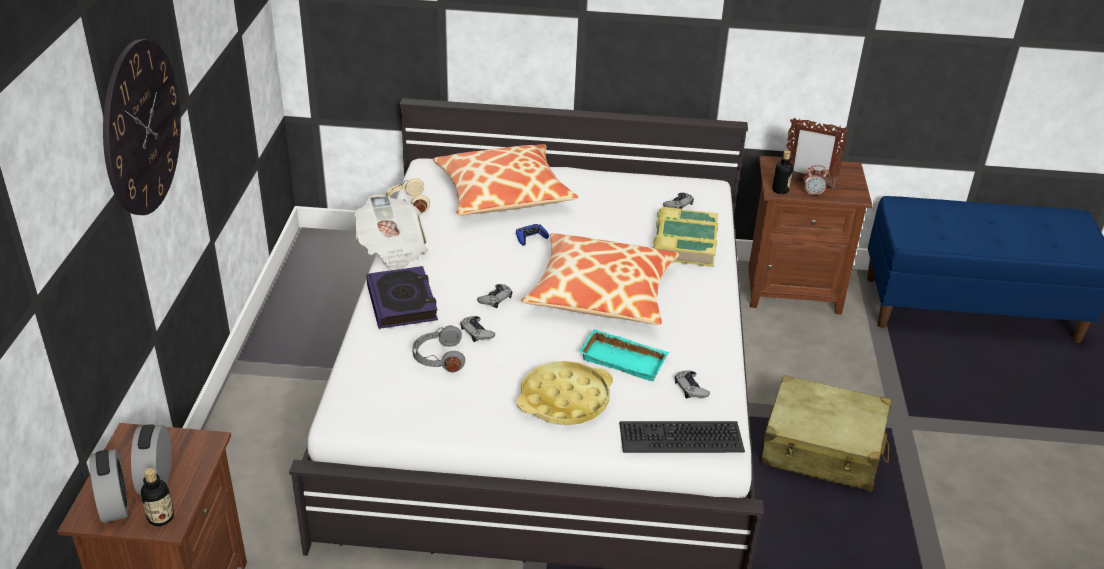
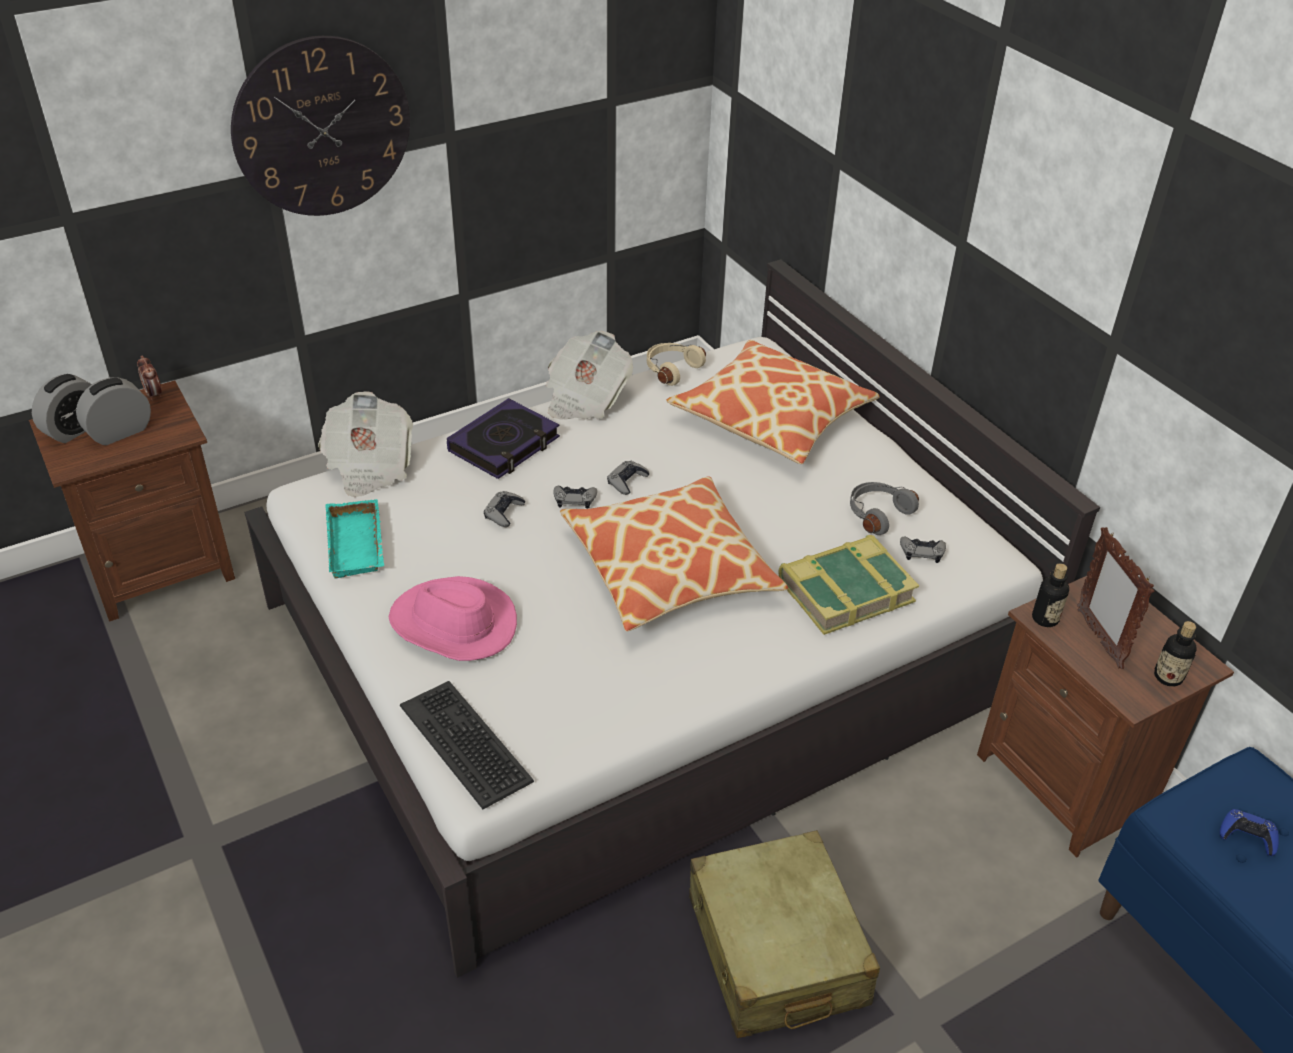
camera: 55 degrees right, 5 degrees up
bottle [141,468,174,526] -> bottle moved to [1154,621,1197,687]
grey headphones [412,326,465,372] -> grey headphones moved to [850,482,919,535]
blue game controller [516,224,549,245] -> blue game controller moved to [1220,809,1279,856]
yellow tray [517,361,613,425] -> pink hat [389,576,517,661]
turquoise tray [579,329,669,381] -> turquoise tray moved to [325,499,384,579]
grey game controller [675,370,710,399] -> grey game controller moved to [607,461,649,495]
alarm clock [803,165,829,196] -> alarm clock moved to [137,355,162,401]
none -> newspaper [318,391,413,497]

